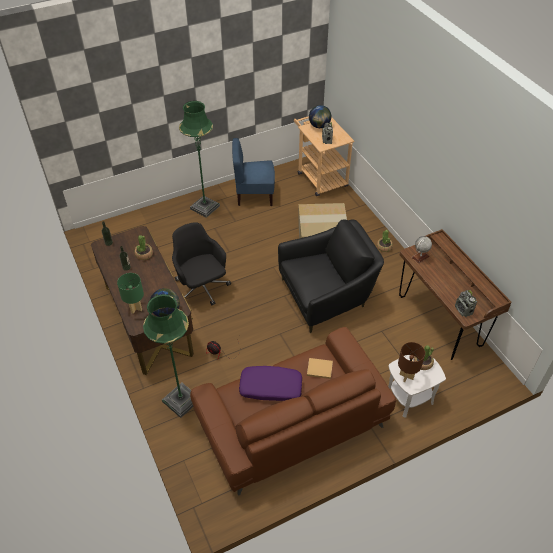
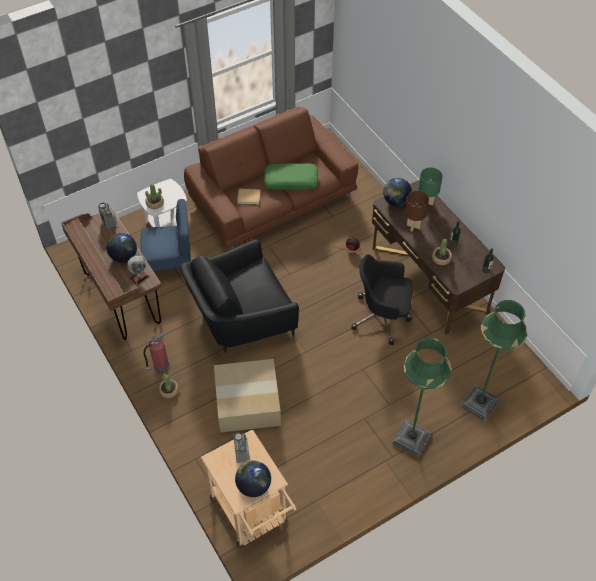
camera: 175 degrees right, 5 degrees up
green floor lamp [143,294,193,418] -> green floor lamp moved to [460,300,528,422]
black office chair [172,222,231,305] -> black office chair turned 135 degrees clockwise [351,254,413,345]
blue chair [232,138,275,206] -> blue chair moved to [140,199,191,271]
purple pillow [239,366,302,401] -> green pillow [264,163,318,190]
brown table lamp [398,342,425,382] -> brown table lamp moved to [405,191,429,232]
none -> globe [107,233,137,263]
none -> fire extinguisher [143,333,169,371]

